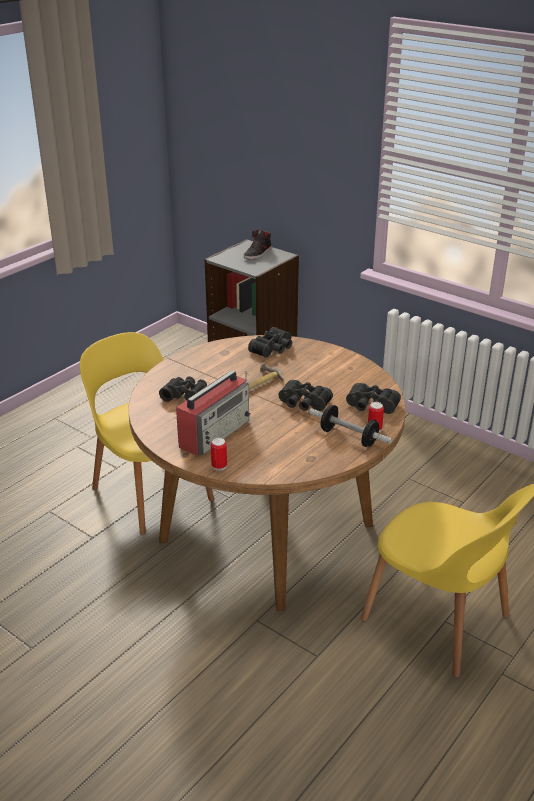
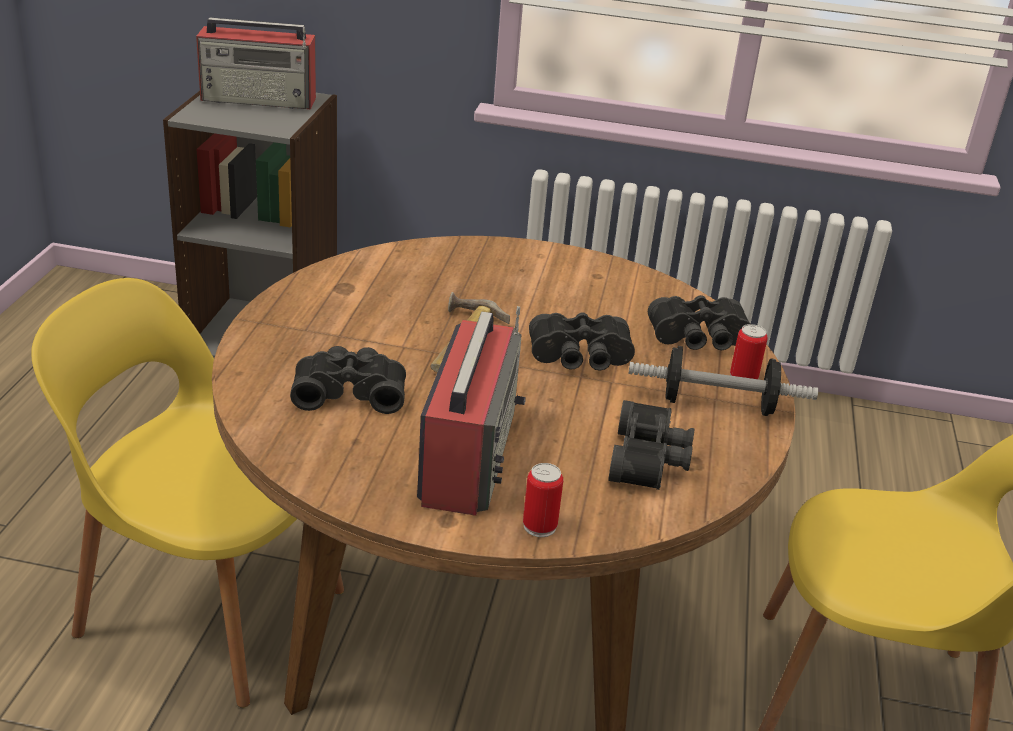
camera: 30 degrees left, 0 degrees up
black shoe [244,230,271,260] -> radio [196,17,316,109]
black binoculars [248,327,292,358] -> black binoculars moved to [608,400,694,490]

